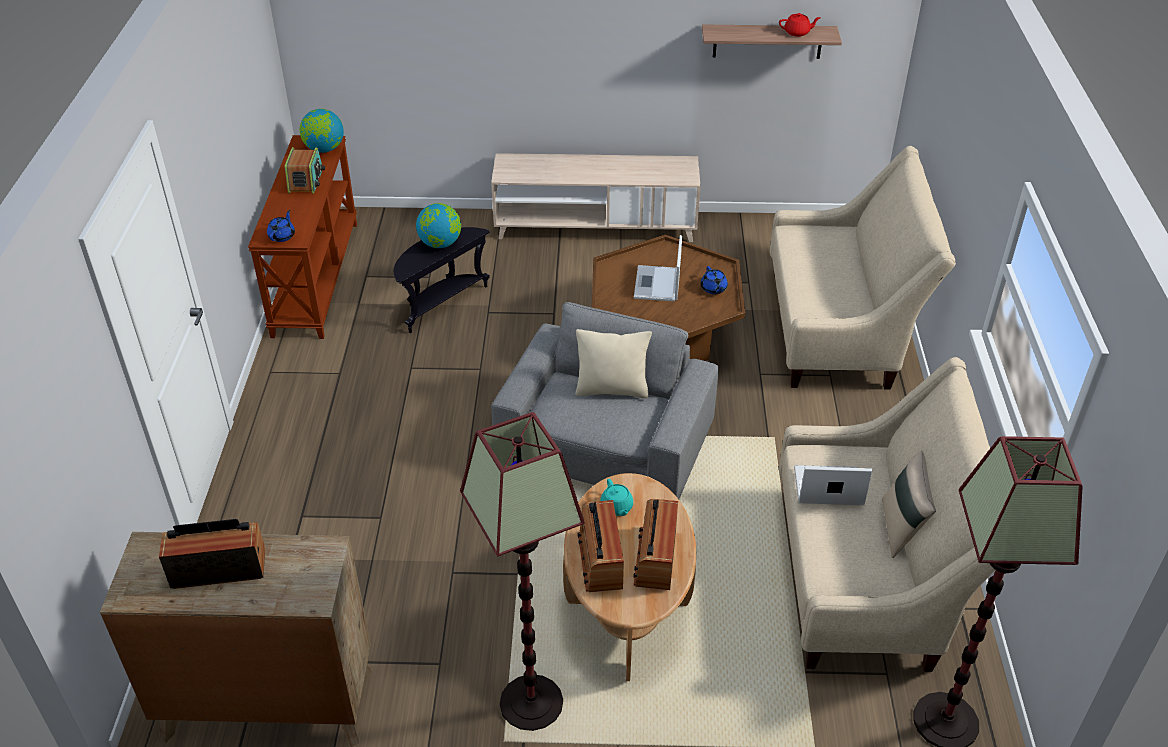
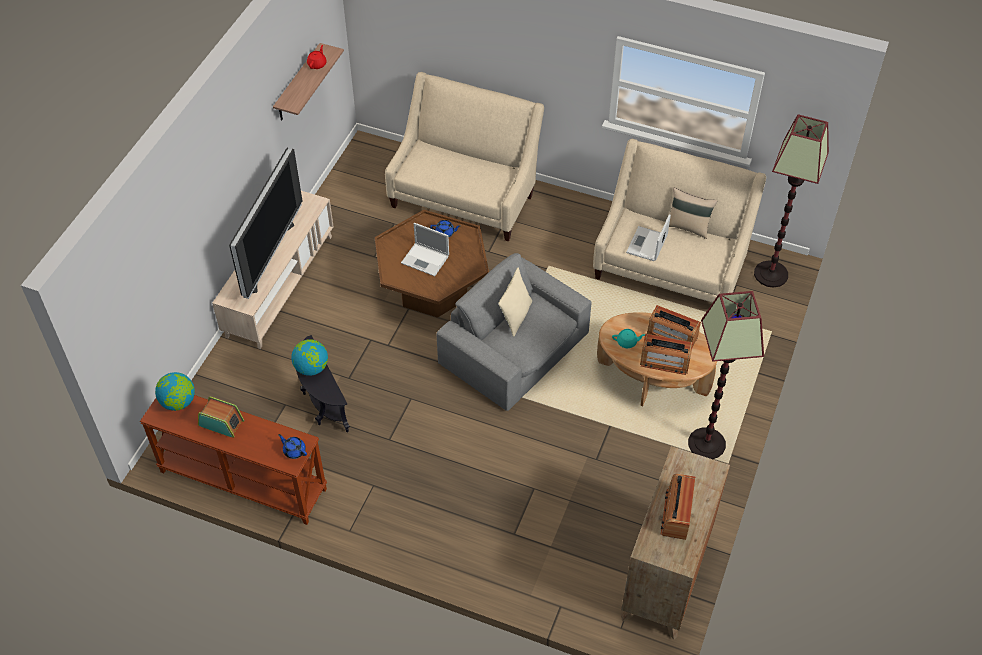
camera: 70 degrees left, 10 degrees up
none -> television [229,148,303,299]

